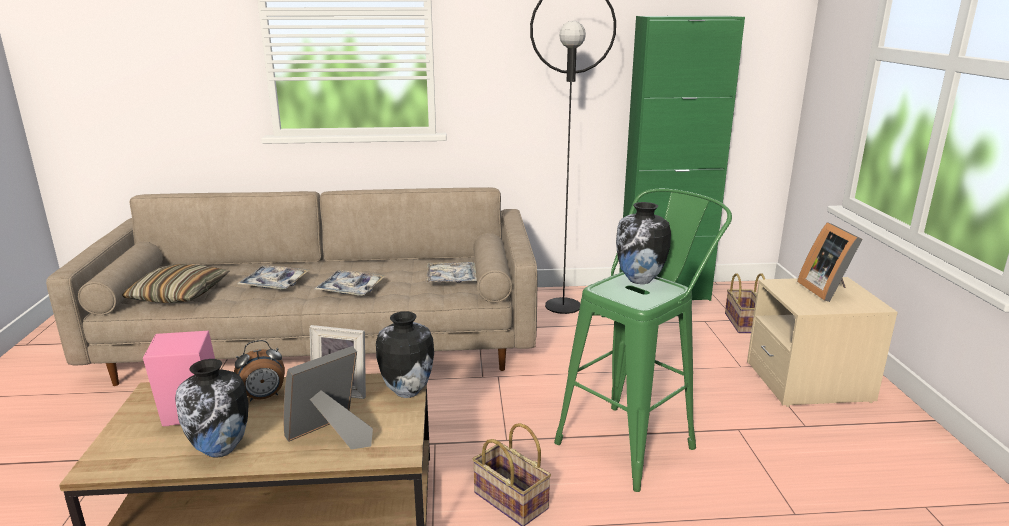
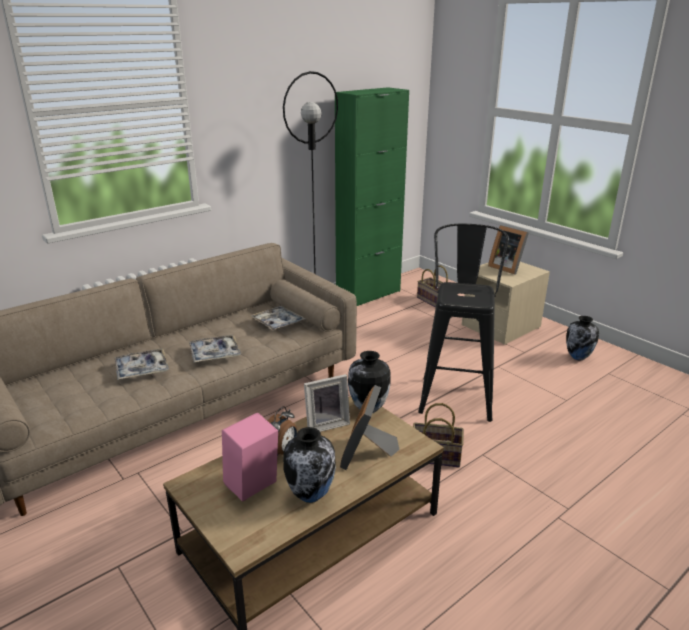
camera: 35 degrees left, 5 degrees up
pillow [122,264,229,303] -> none
green stool [554,189,732,492] -> black stool [418,224,509,422]
vase [616,202,671,284] -> vase moved to [566,316,599,360]

